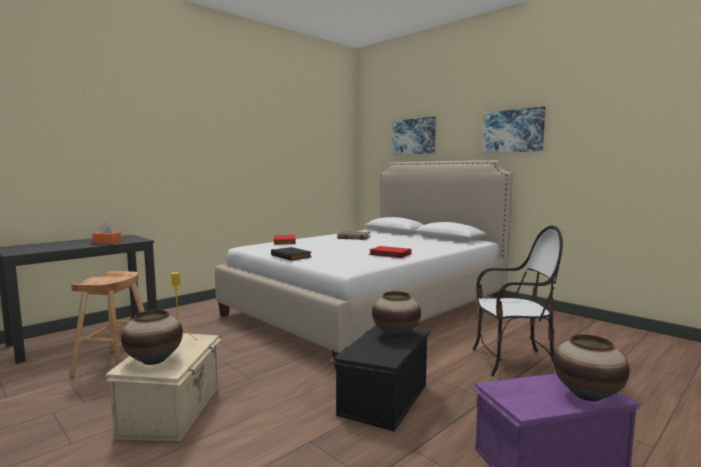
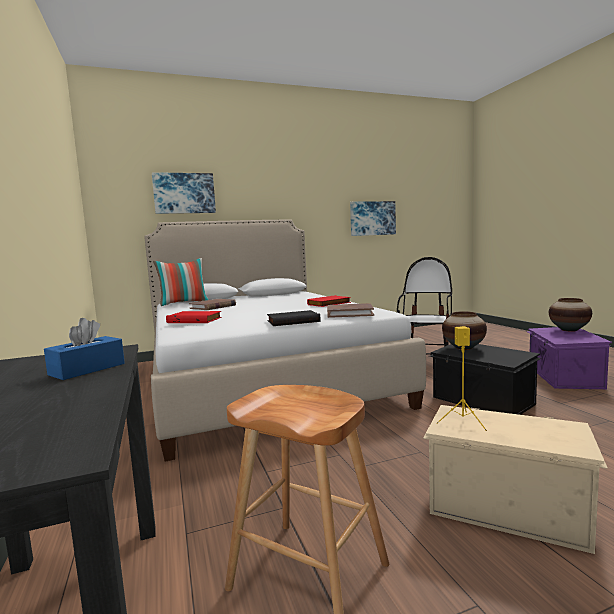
camera: 65 degrees left, 0 degrees up
orange tissue box [92,223,121,244] -> blue tissue box [44,318,125,380]
vase [121,310,183,365] -> none
picture [482,107,545,153] -> picture moved to [350,201,396,236]
none -> pillow [153,258,209,306]
none -> brown book [327,303,374,318]

